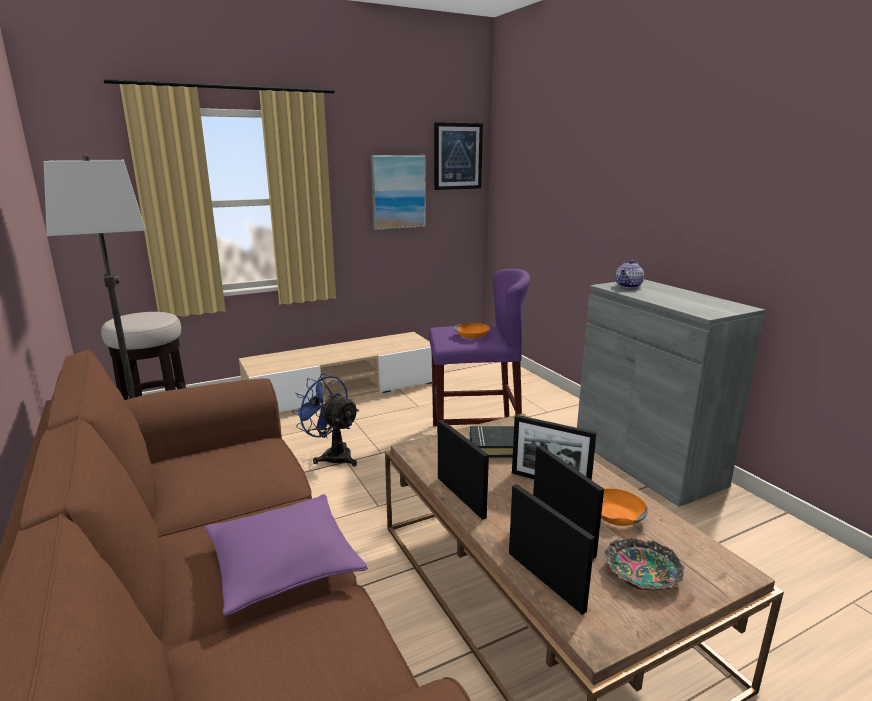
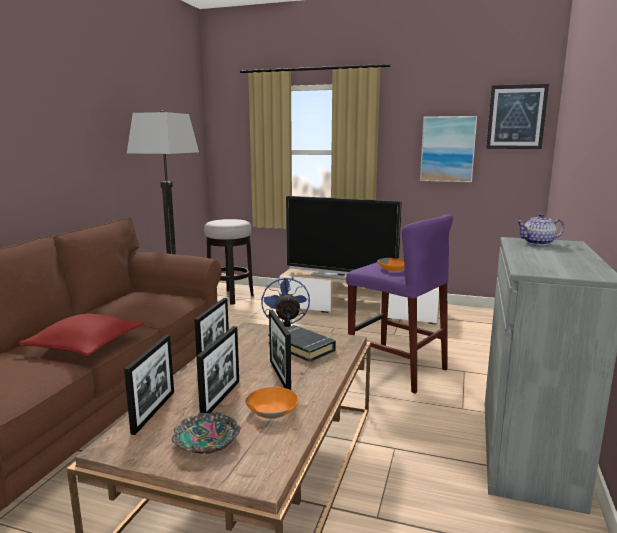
camera: 45 degrees right, 5 degrees down
purple pillow [205,494,368,615] -> red pillow [18,313,144,356]
none -> television [286,196,402,280]

